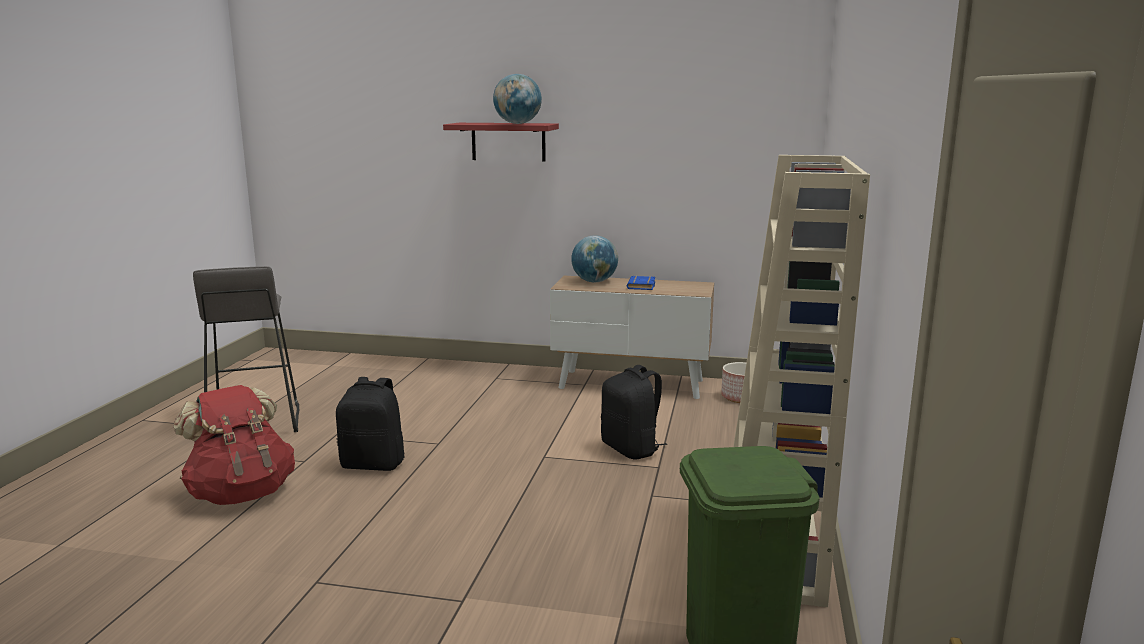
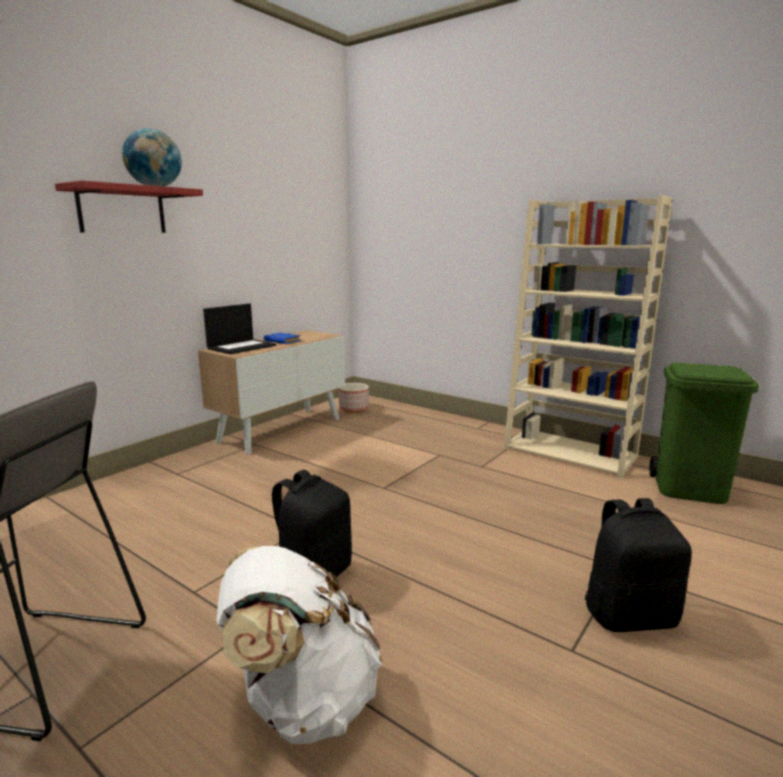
camera: 65 degrees left, 0 degrees up
red backpack [173,385,295,505] -> white backpack [217,546,382,744]
globe [571,235,618,282] -> laptop [203,304,276,354]
black backpack [601,365,667,459] -> black backpack moved to [585,498,692,632]

